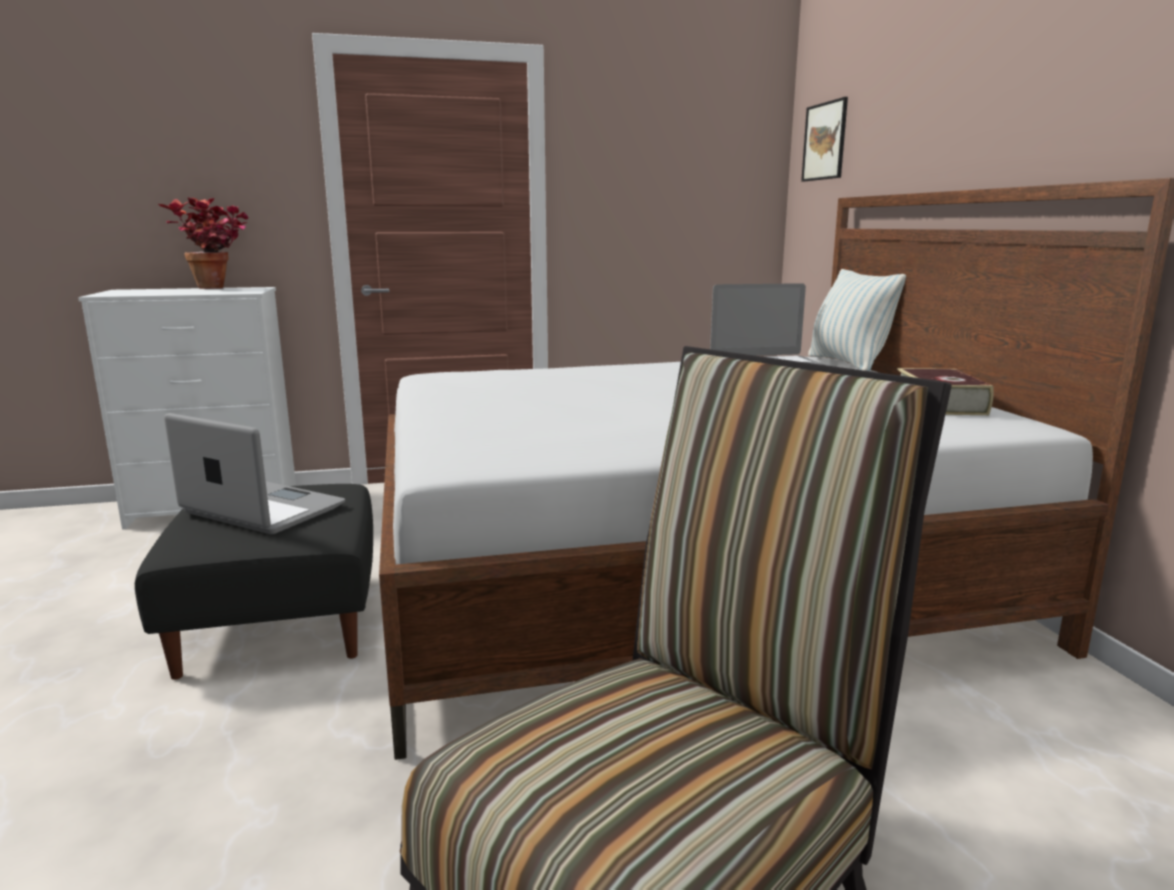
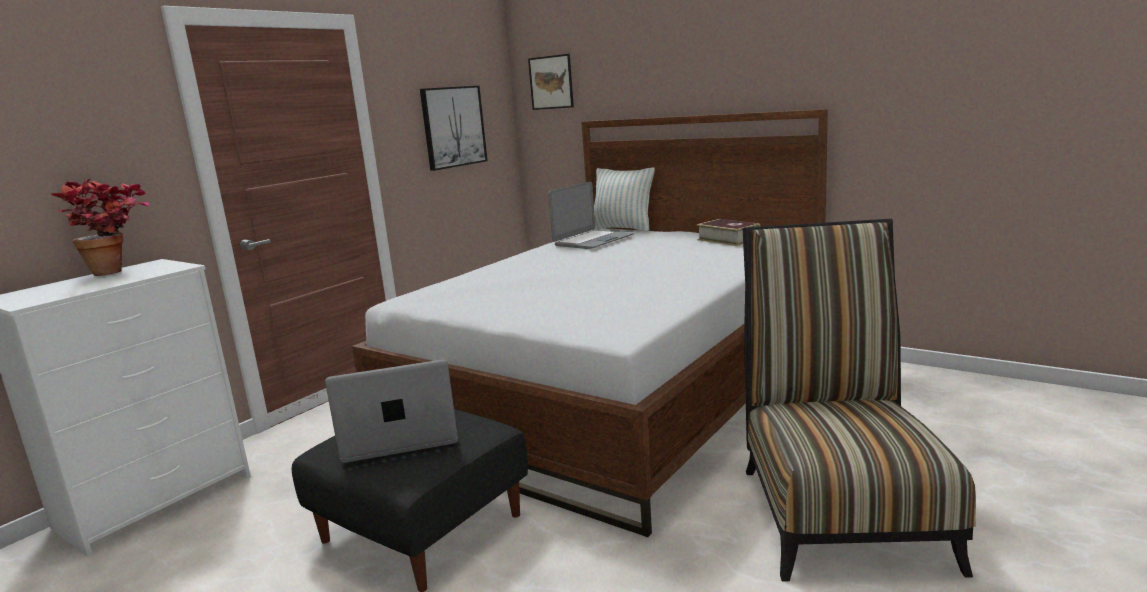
camera: 40 degrees left, 0 degrees up
none -> picture [420,86,488,171]

